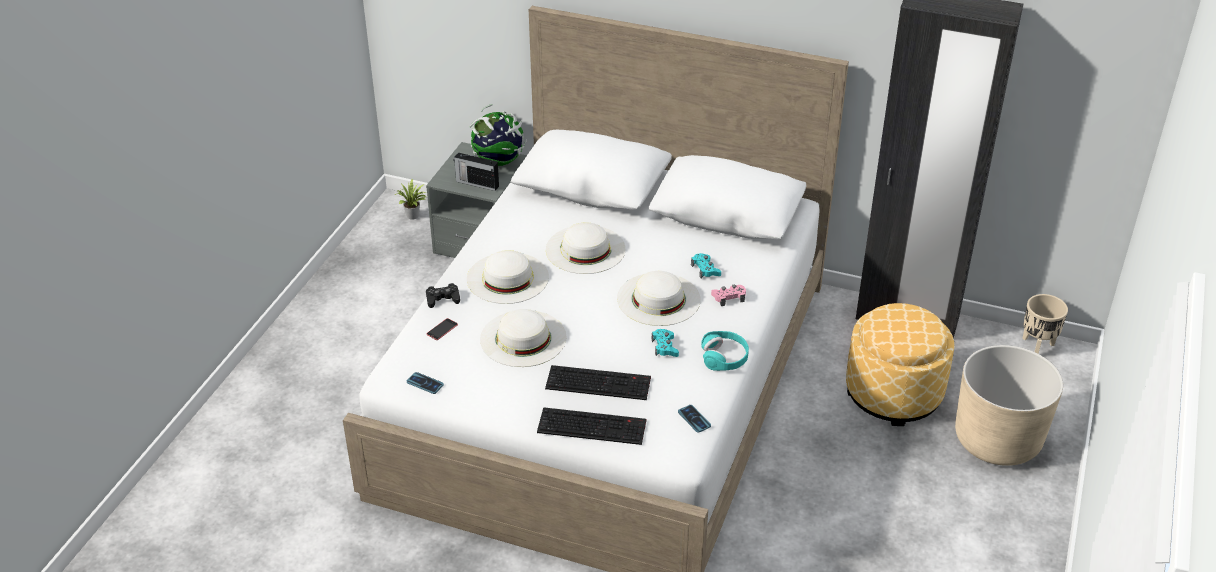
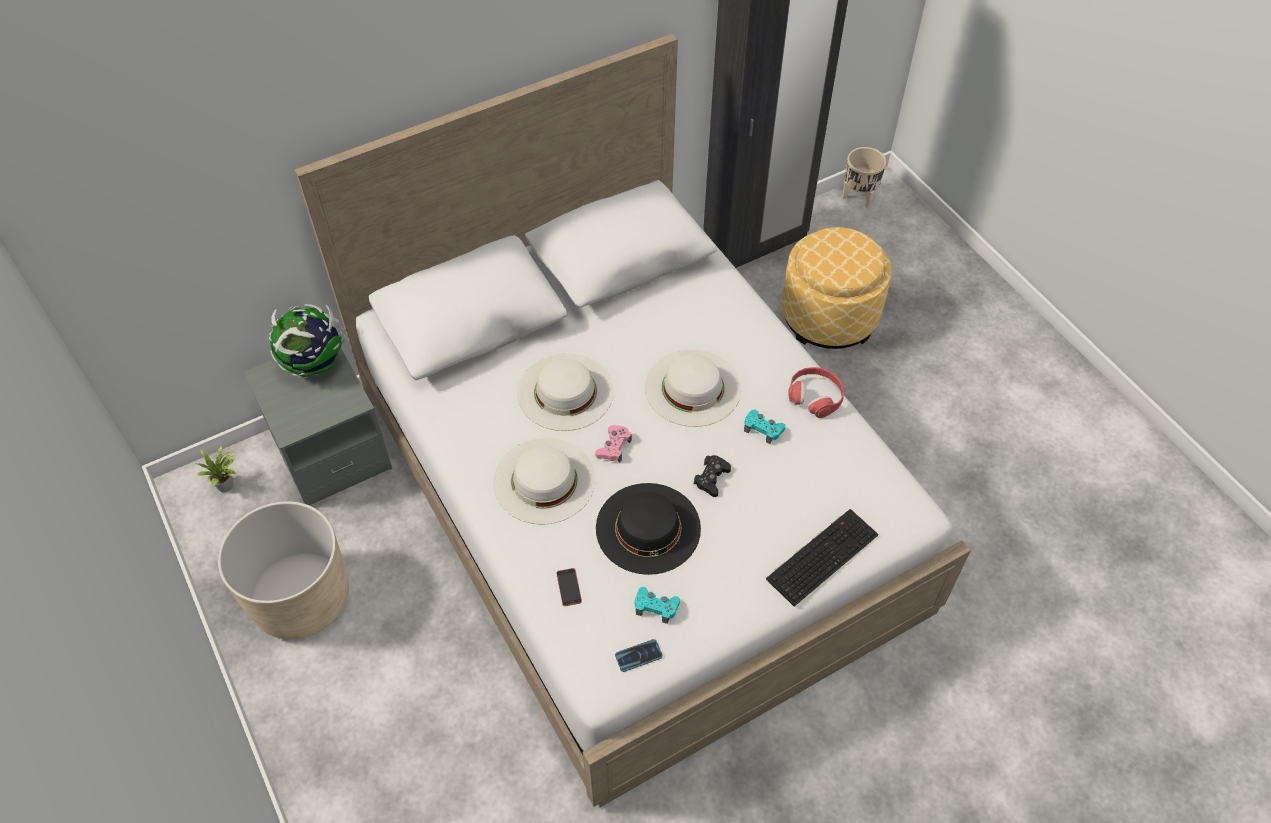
camera: 50 degrees left, 15 degrees up
black game controller [426,283,460,308] -> black game controller moved to [693,455,731,497]
radio [454,153,499,191] -> none
white hat [480,309,567,367] -> black hat [596,483,701,575]
keyboard [545,365,651,400] -> none
phone [678,405,711,433] -> none
turquoise game controller [691,253,721,278] -> turquoise game controller moved to [635,587,680,624]
turquoise headphones [701,331,749,371] -> red headphones [788,367,844,418]
pink game controller [711,285,746,306] -> pink game controller moved to [595,425,632,462]
beige planter [955,345,1063,466] -> beige planter moved to [218,501,349,639]

